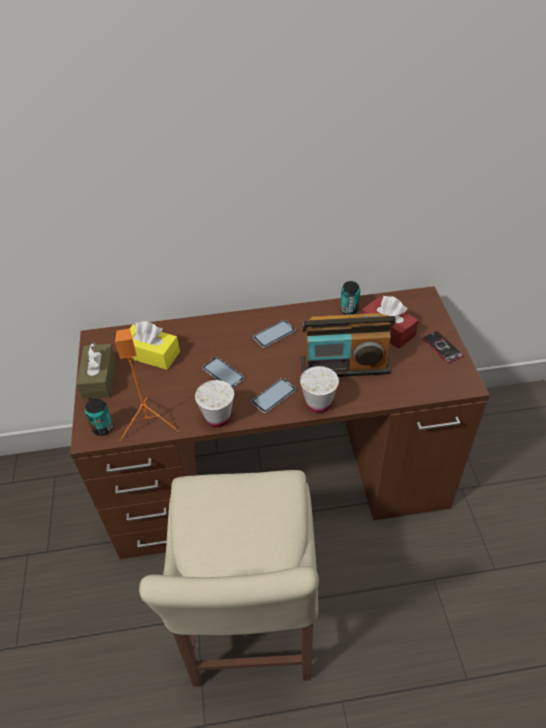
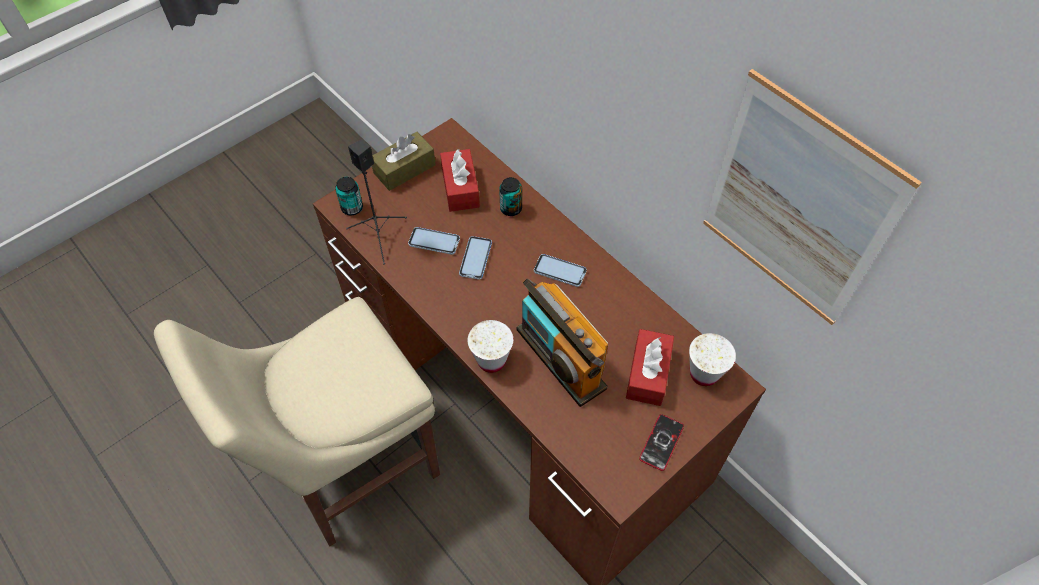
camera: 55 degrees right, 10 degrees up
orange speaker [115,329,179,441] -> black speaker [346,139,407,265]
yellow tissue box [129,321,180,370] -> red tissue box [440,148,480,212]
white cup [195,380,234,427] -> white cup moved to [689,333,736,386]
phone [252,378,296,413] -> phone moved to [408,227,460,255]
can [340,281,360,315] -> can moved to [499,177,522,216]
none -> picture [703,69,922,325]

